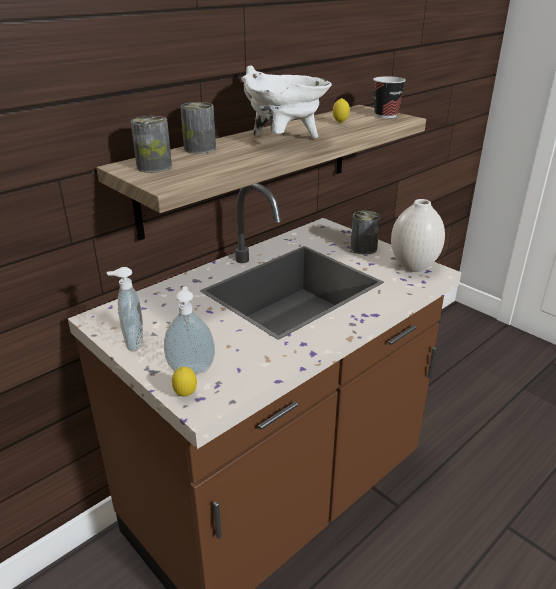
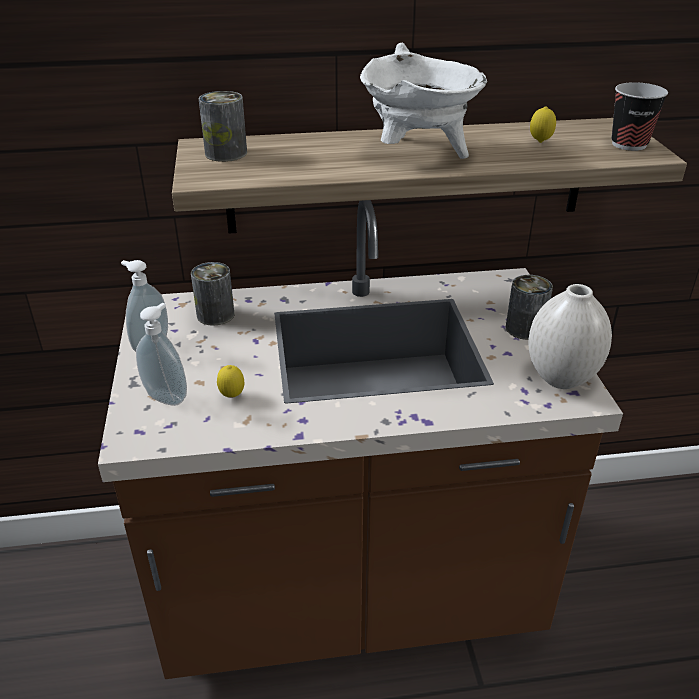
camera: 35 degrees right, 5 degrees up
lemon [172,367,197,397] -> lemon moved to [217,365,244,398]
can [180,102,216,154] -> can moved to [191,262,235,326]

